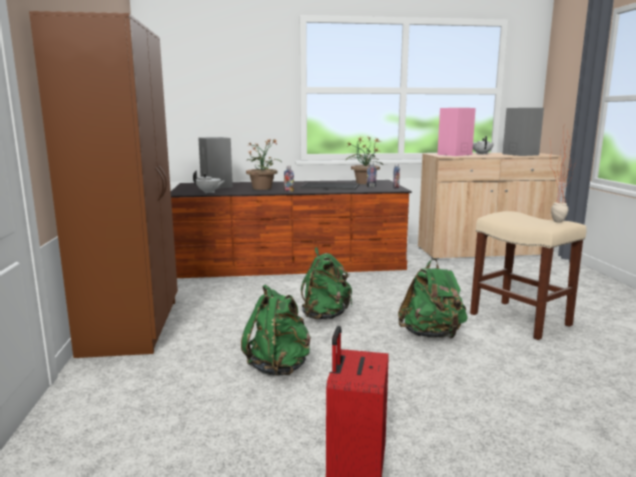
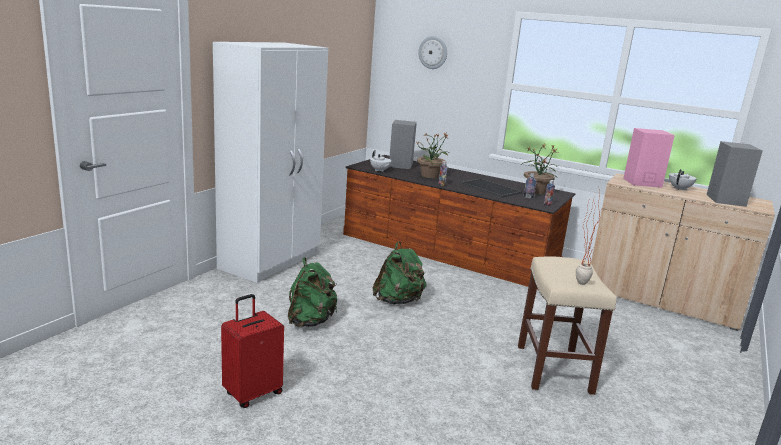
camera: 35 degrees right, 5 degrees up
brown wardrobe [29,11,178,358] -> white wardrobe [213,42,328,283]
green backpack [398,258,468,339] -> none
none -> wall clock [418,36,447,69]

